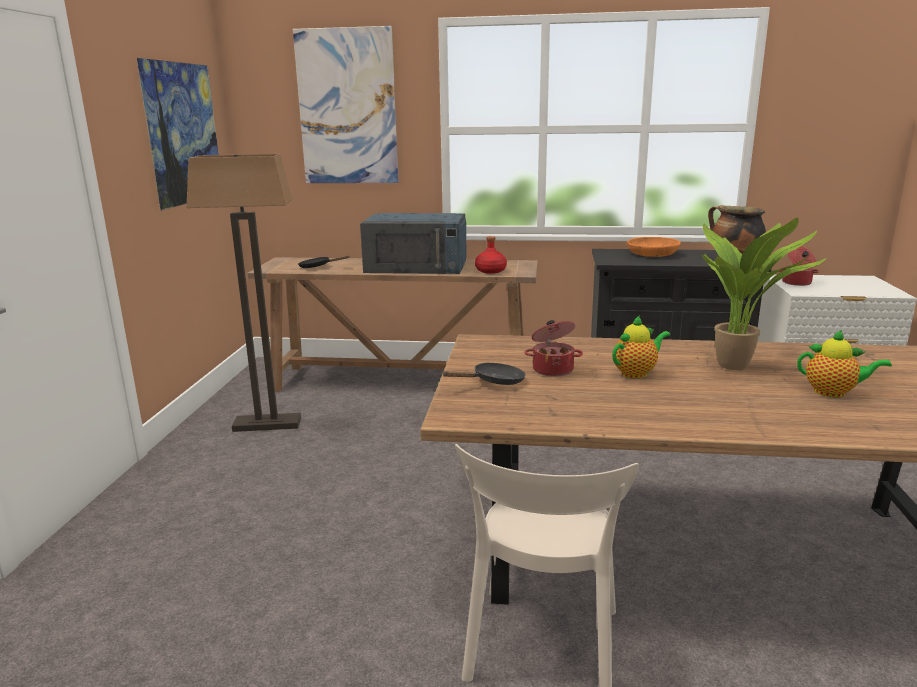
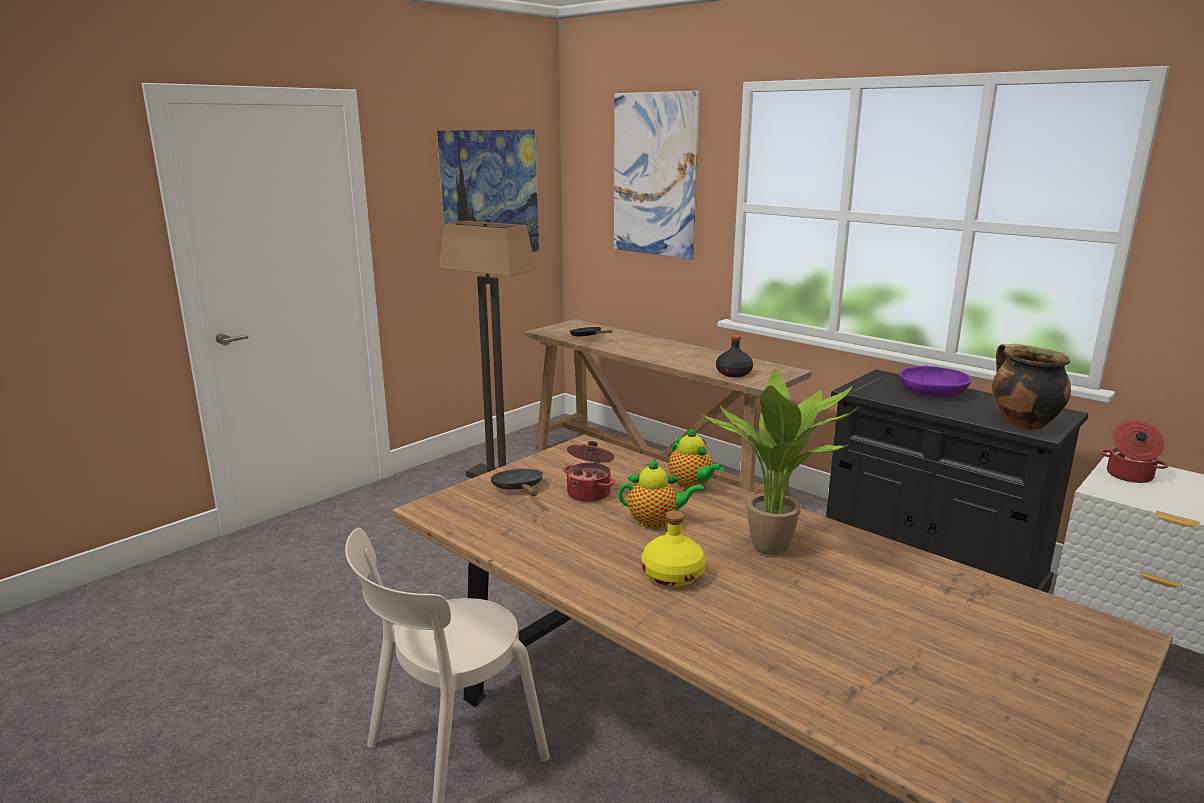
camera: 35 degrees right, 0 degrees up
blue microwave [360,213,467,274] -> none
black frying pan [442,362,526,385] -> black frying pan turned 120 degrees counterclockwise [491,469,543,496]
red bottle [475,236,507,274] -> black bottle [716,334,753,377]
orange bowl [627,237,681,257] -> purple bowl [899,365,972,397]
teapot [797,330,892,398] -> teapot moved to [668,428,724,490]
none -> yellow bottle [642,510,706,587]

